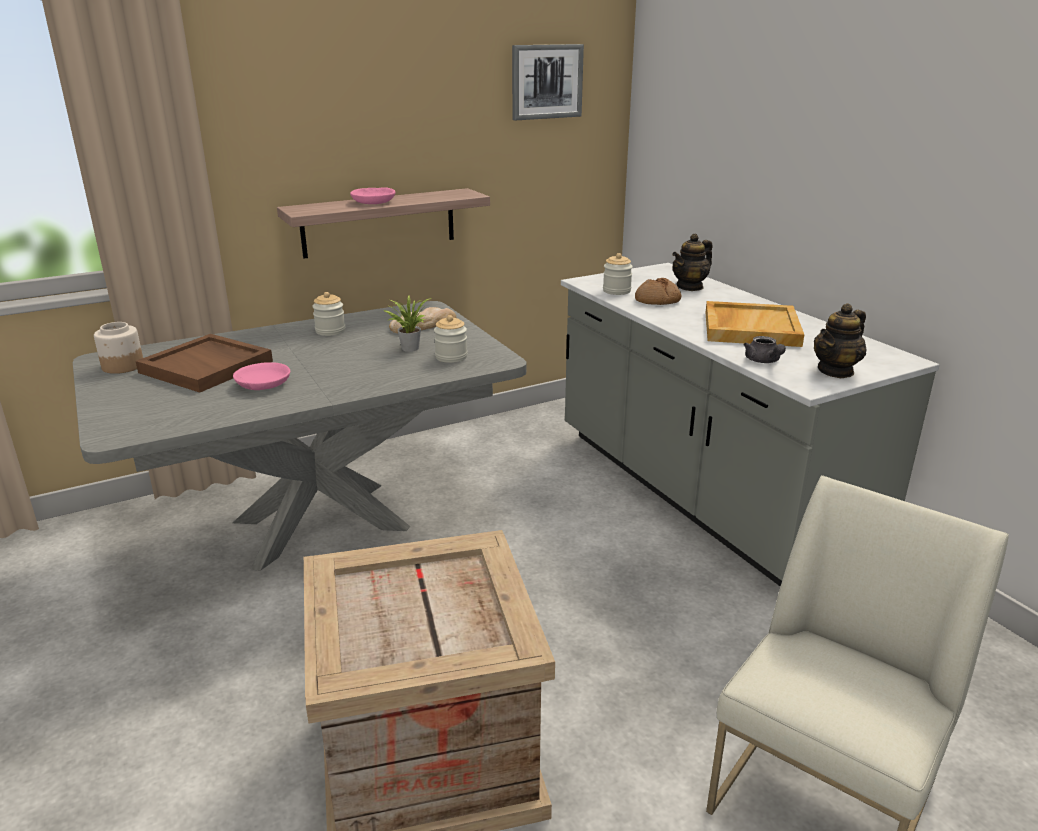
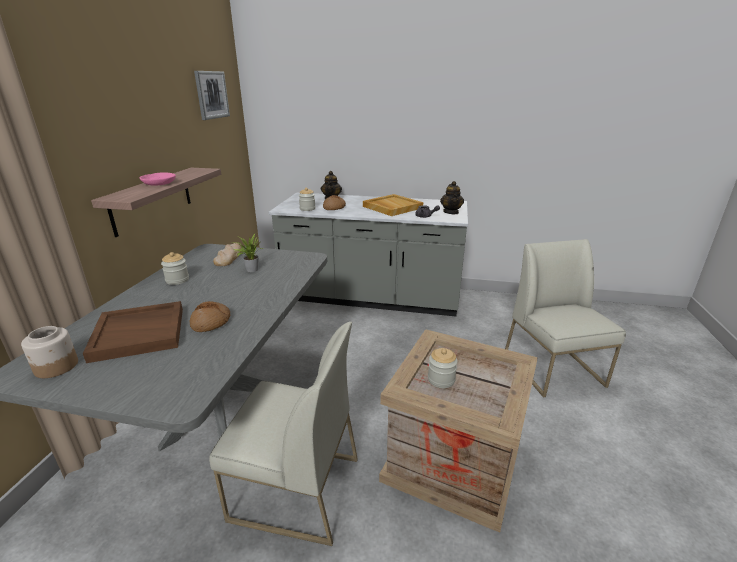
camera: 50 degrees left, 0 degrees up
pink bowl [233,362,290,390] -> bread [189,301,230,332]
jar [434,315,467,363] -> jar moved to [428,348,458,388]
none -> white chair [209,322,358,546]

